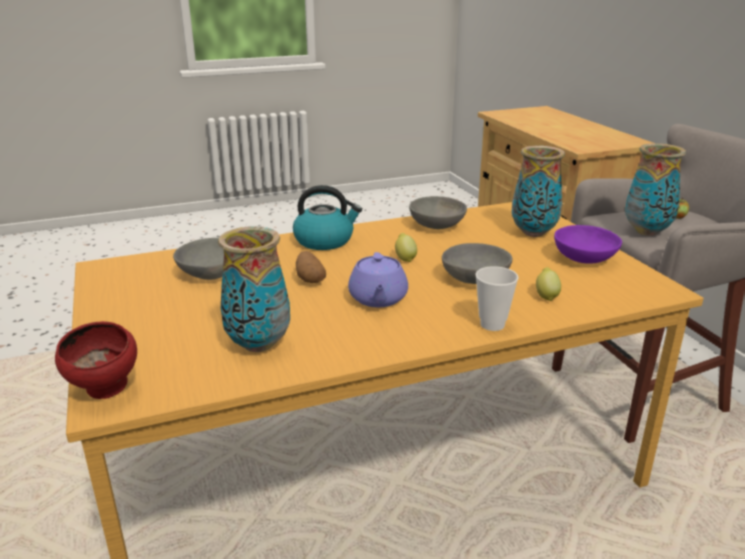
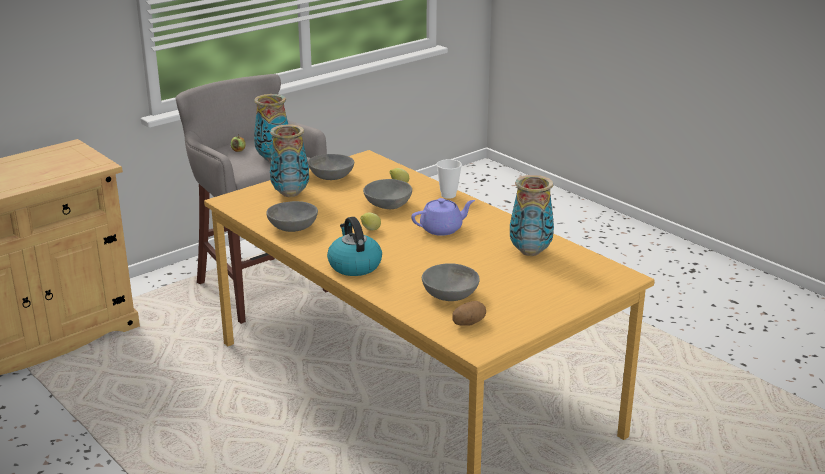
camera: 110 degrees left, 0 degrees up
red bowl [55,321,137,399] -> none
potato [296,251,326,283] -> potato moved to [452,301,486,326]
purple bowl [554,225,622,264] -> grey bowl [308,154,354,180]

